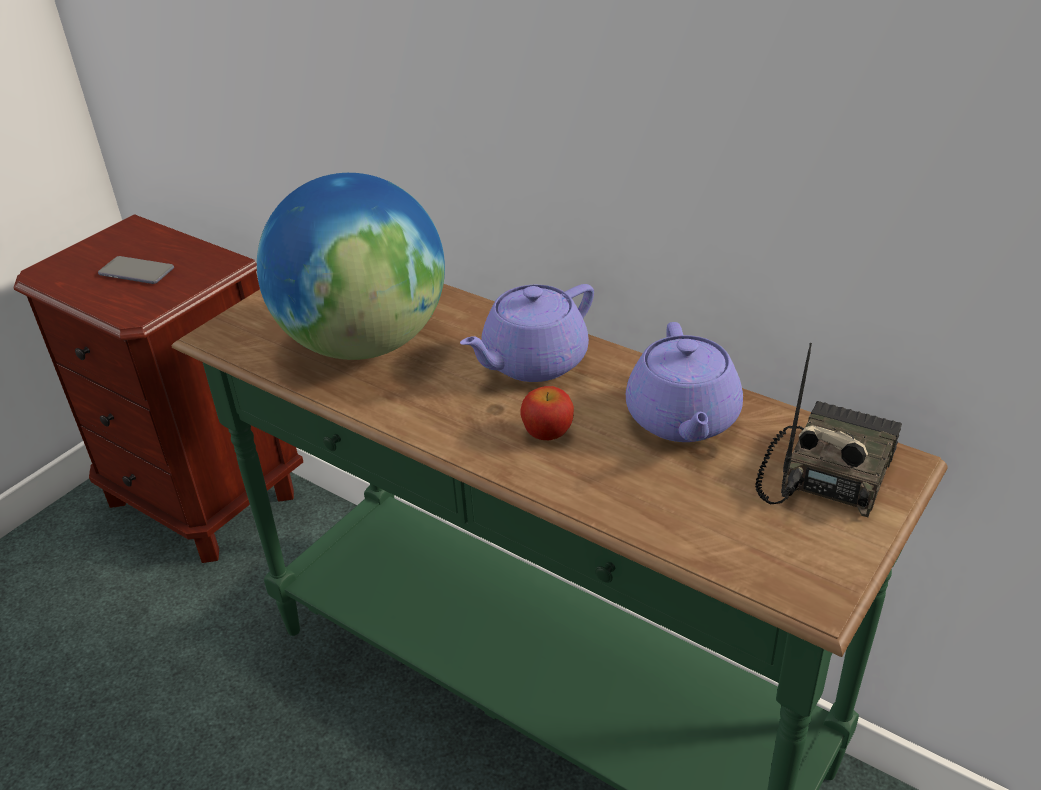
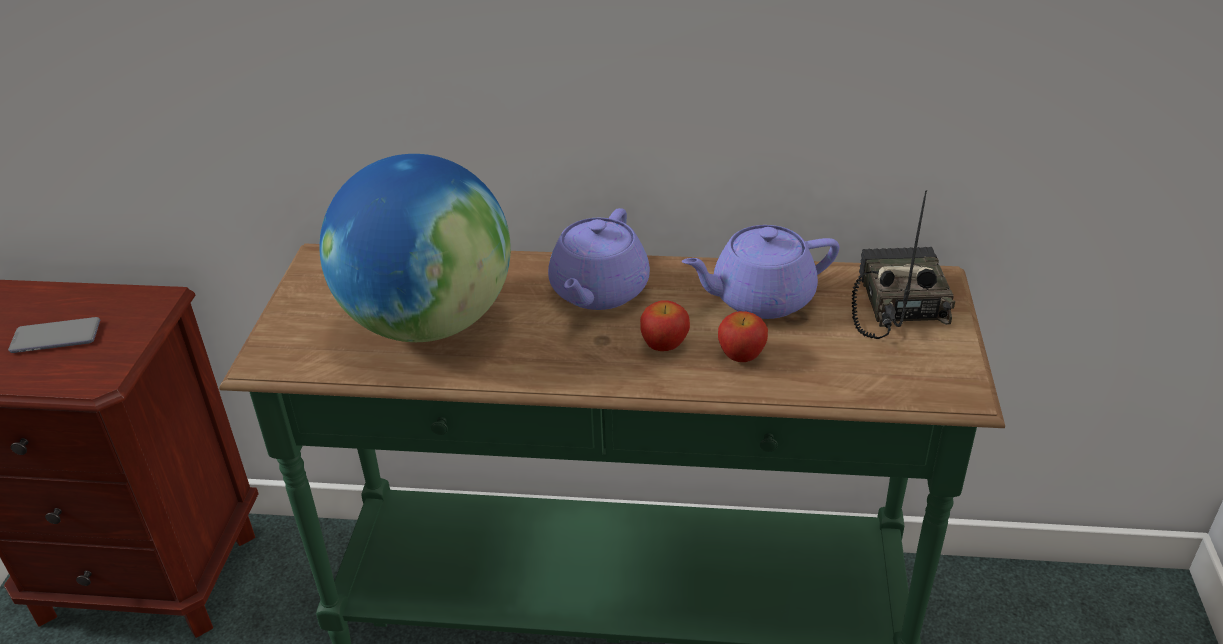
camera: 30 degrees left, 0 degrees up
purple teapot [626,322,743,442] -> purple teapot turned 105 degrees clockwise [682,225,839,319]
none -> apple [718,311,768,362]

